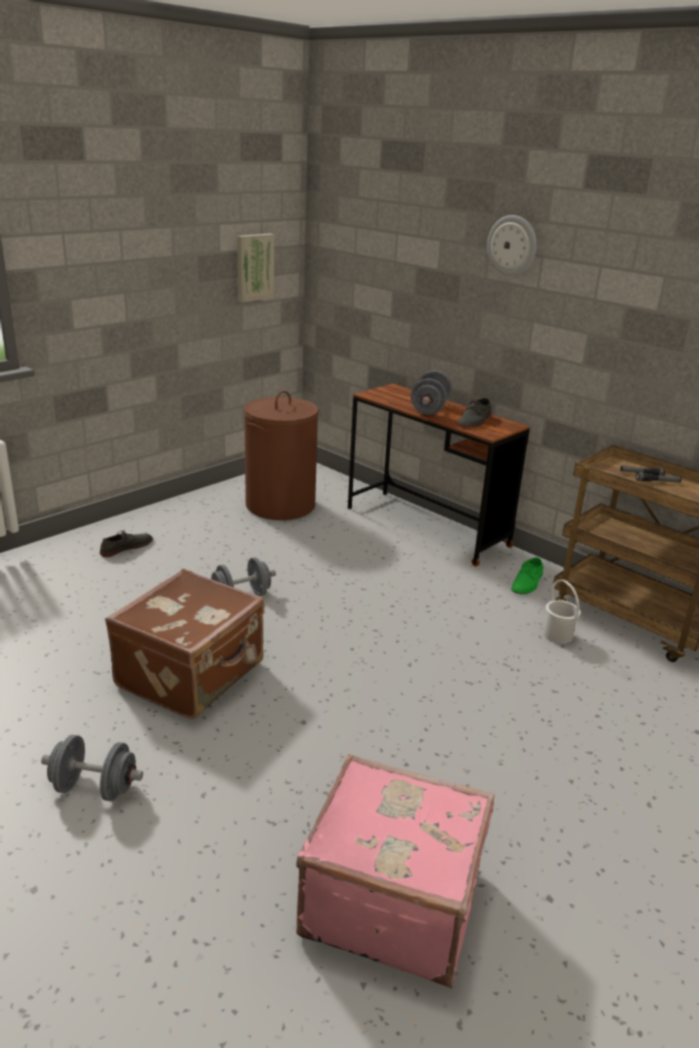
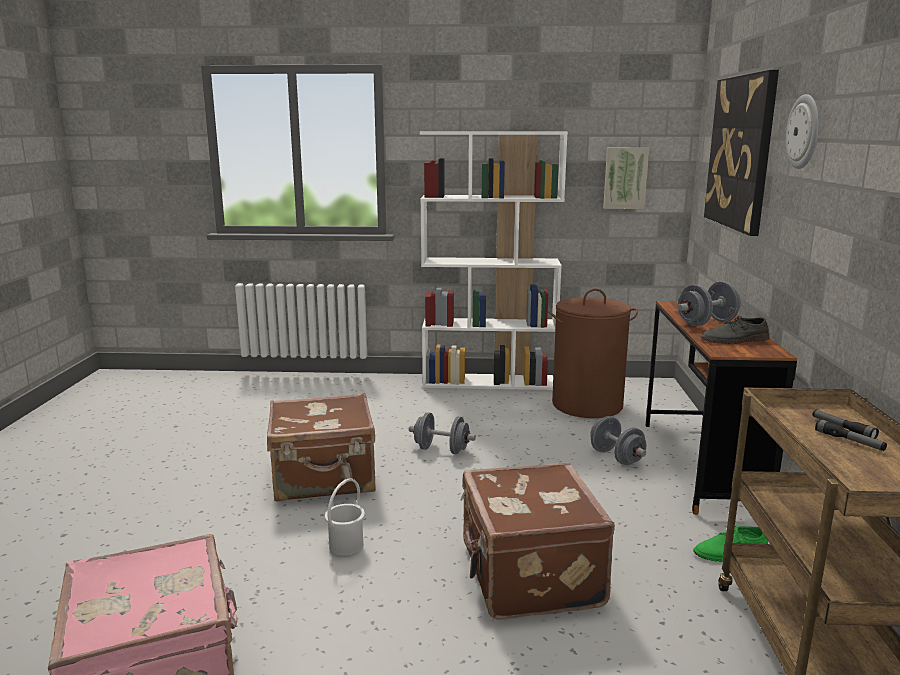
camera: 50 degrees right, 10 degrees down
grey dumbbell [41,735,143,801] -> grey dumbbell moved to [590,416,646,465]
grey shoe [100,530,153,557] -> none
white bucket [543,579,581,644] -> white bucket moved to [325,478,365,556]
none -> white bookcase [420,131,568,390]
none -> brown suitcase [461,462,615,619]
none -> picture [704,70,779,236]

